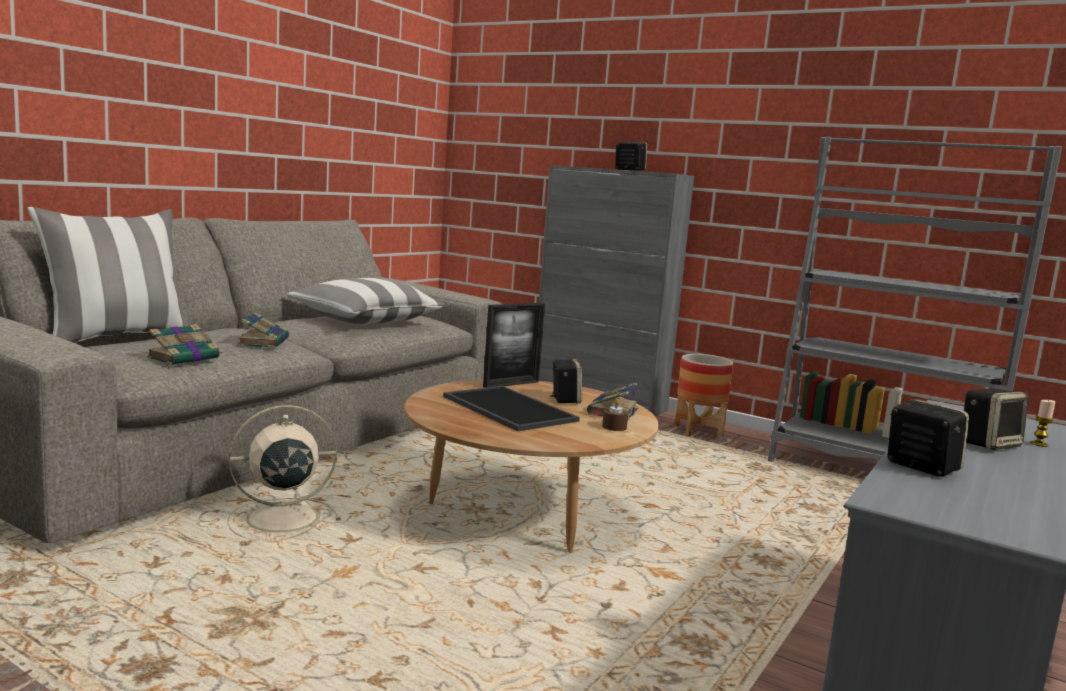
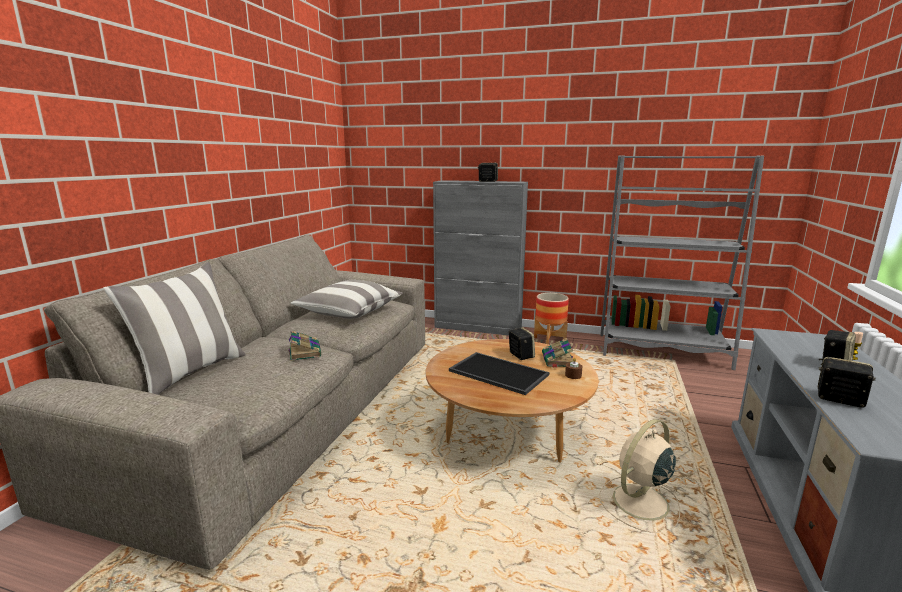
camera: 15 degrees left, 5 degrees up
book [147,324,223,365] -> none
beige fan [227,405,341,541] -> beige fan moved to [599,419,680,533]
picture frame [483,303,545,388] -> none

